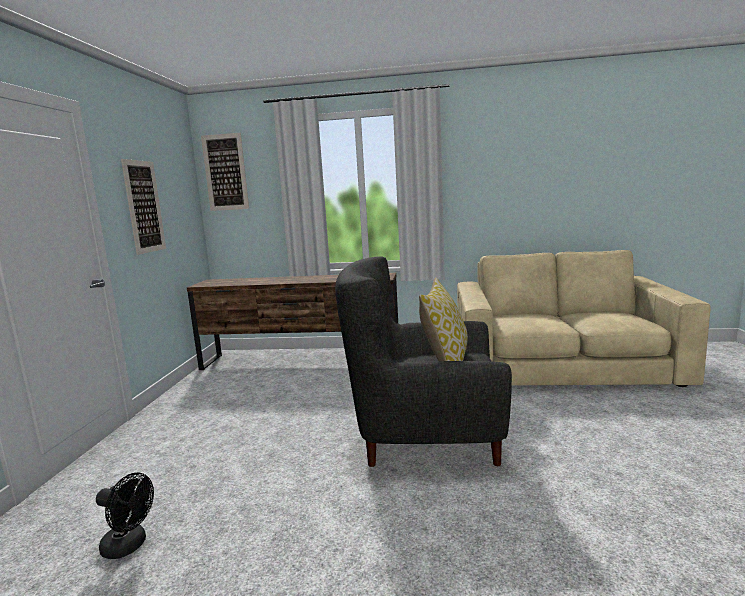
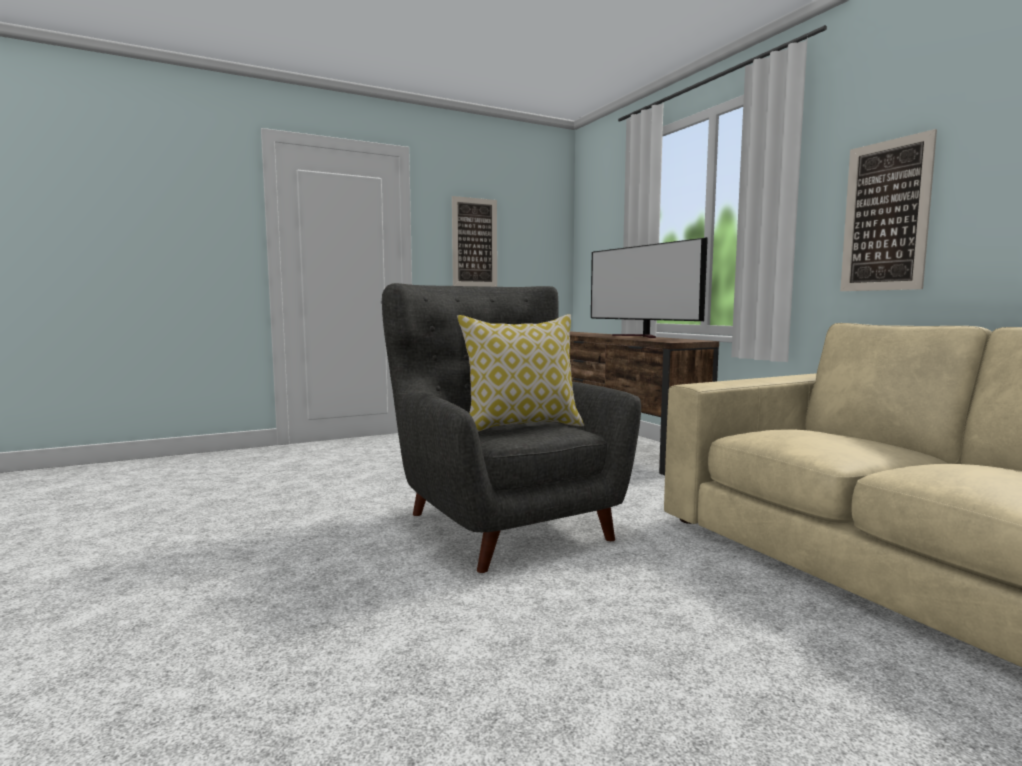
camera: 55 degrees right, 5 degrees down
black fan [96,472,154,559] -> none
picture [201,133,249,211] -> picture moved to [840,129,937,291]
none -> television [591,237,708,338]

